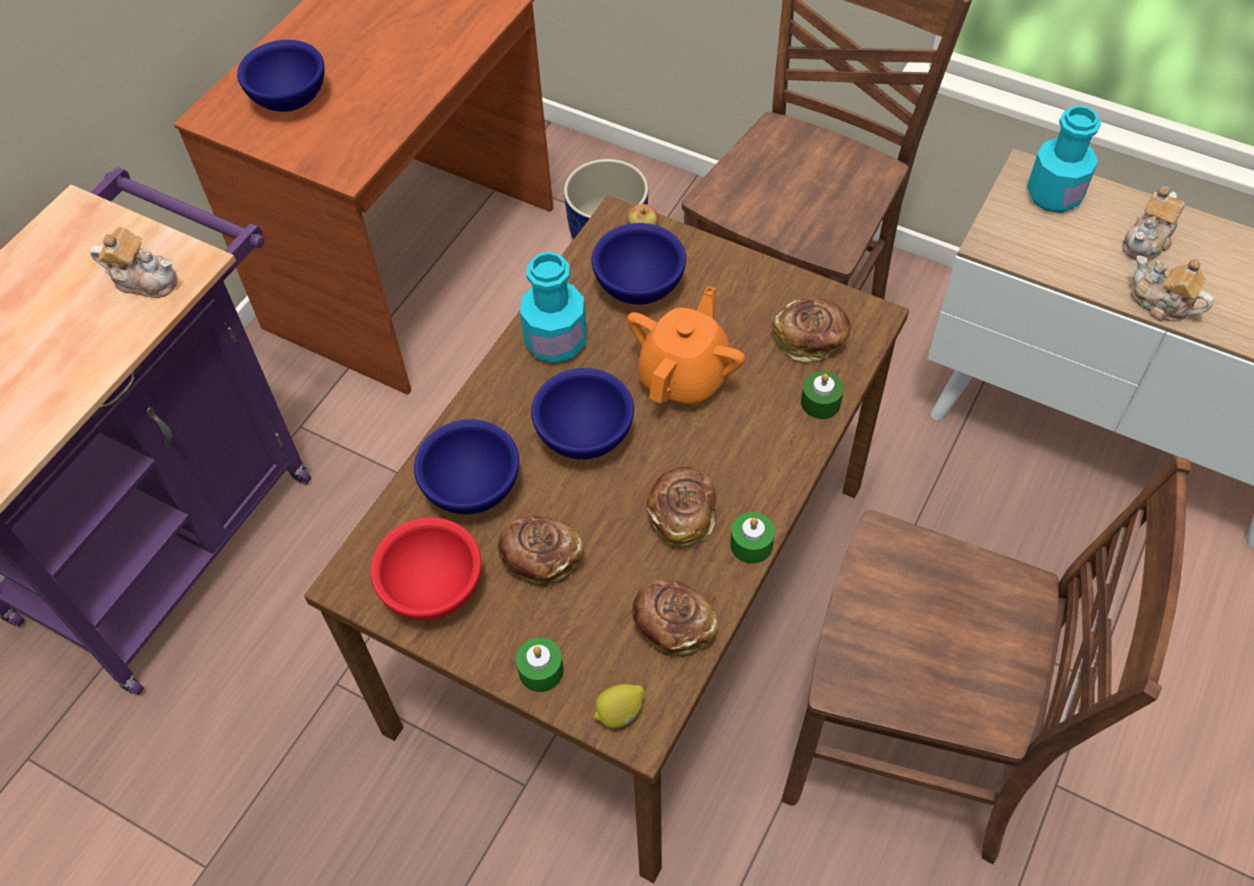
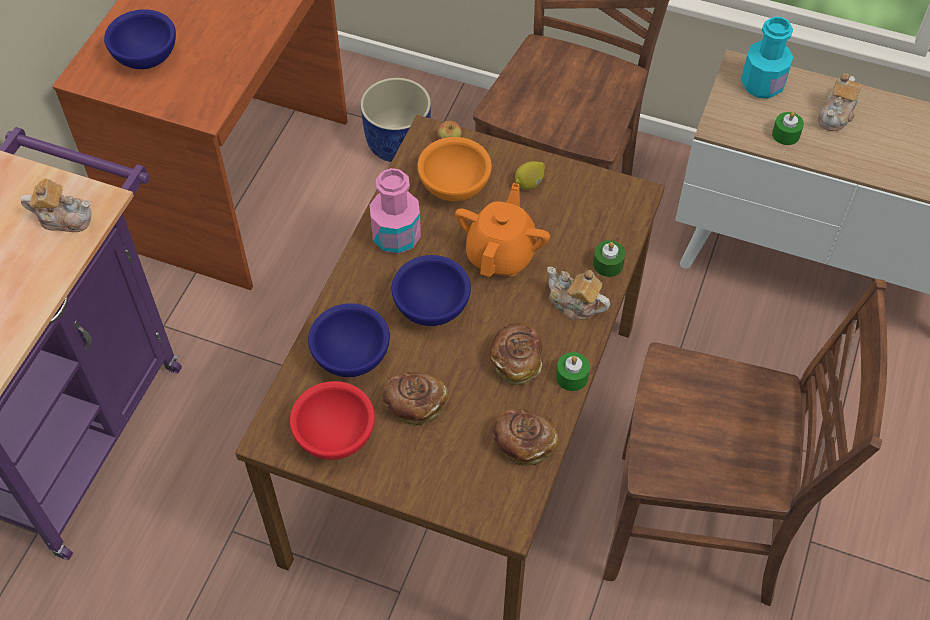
camera: 10 degrees left, 0 degrees up
green candle [516,638,564,692] -> green candle moved to [772,112,804,145]
turquoise bottle [520,252,587,364] -> pink bottle [370,168,421,254]
blue bowl [592,223,686,305] -> orange bowl [417,137,492,201]
lemon [594,684,645,728] -> lemon moved to [515,161,545,190]
bread [773,298,851,362] -> none
teapot [1131,256,1214,321] -> teapot moved to [547,267,610,320]

